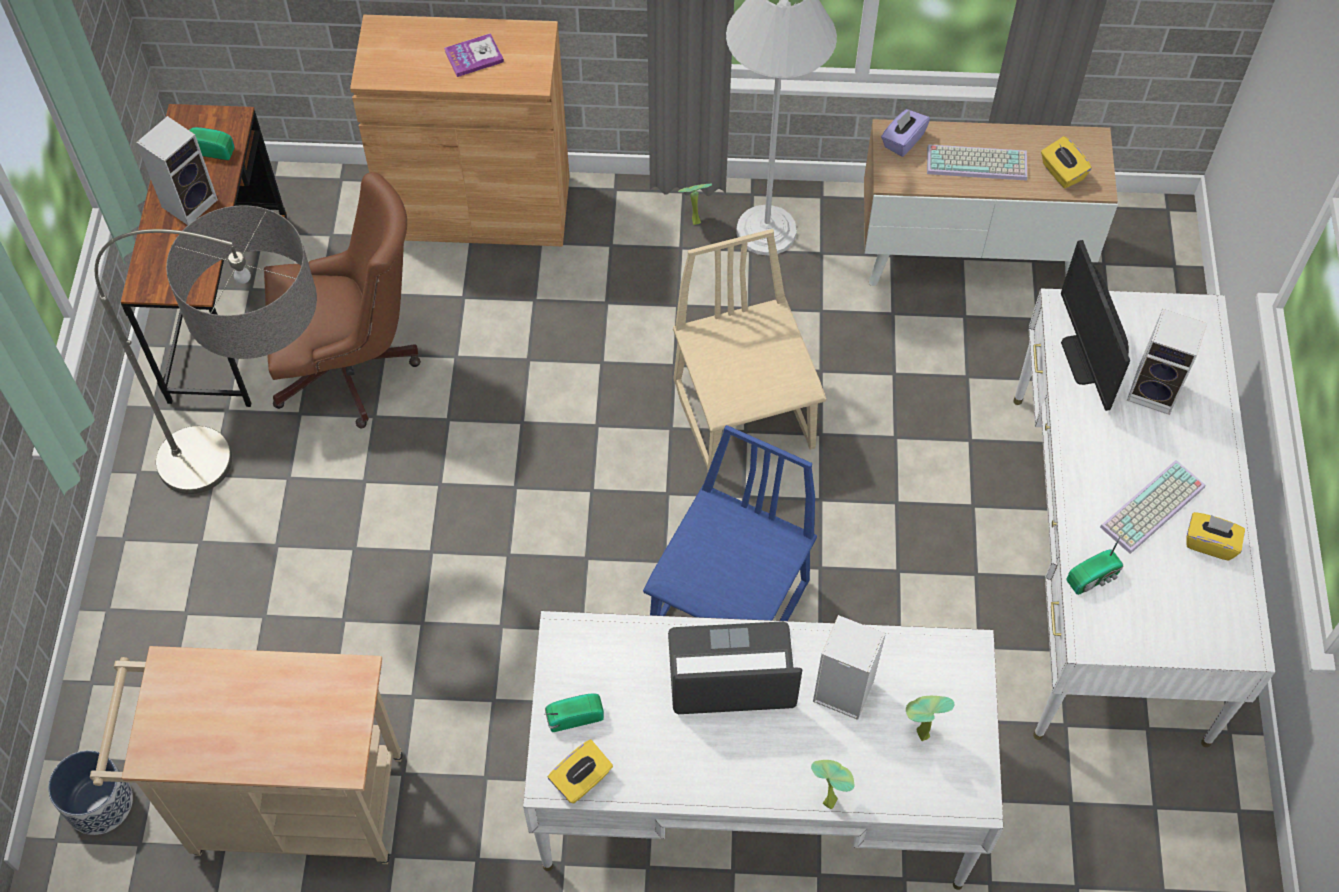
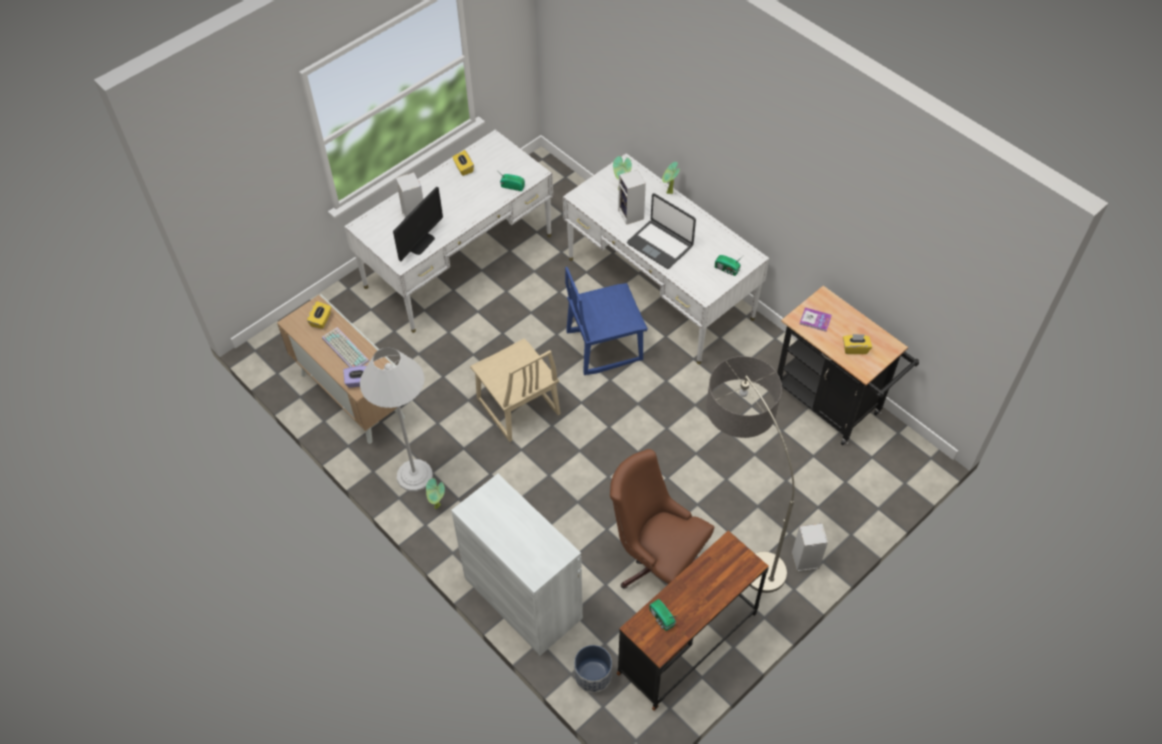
camera: 135 degrees left, 5 degrees down
planter [48,750,133,835] -> planter moved to [574,645,612,693]
beige cart [90,646,403,864] -> black cart [777,286,919,445]
speaker [136,116,218,225] -> speaker moved to [792,523,828,572]
brown cabinet [350,15,569,246] -> white cabinet [451,474,583,656]
book [444,33,504,77] -> book moved to [800,307,832,332]
yellow tissue box [547,739,613,804] -> yellow tissue box moved to [843,334,872,354]
beige chair [673,229,826,471] -> beige chair turned 60 degrees counterclockwise [470,338,561,442]
keyboard [1100,460,1205,554] -> none

